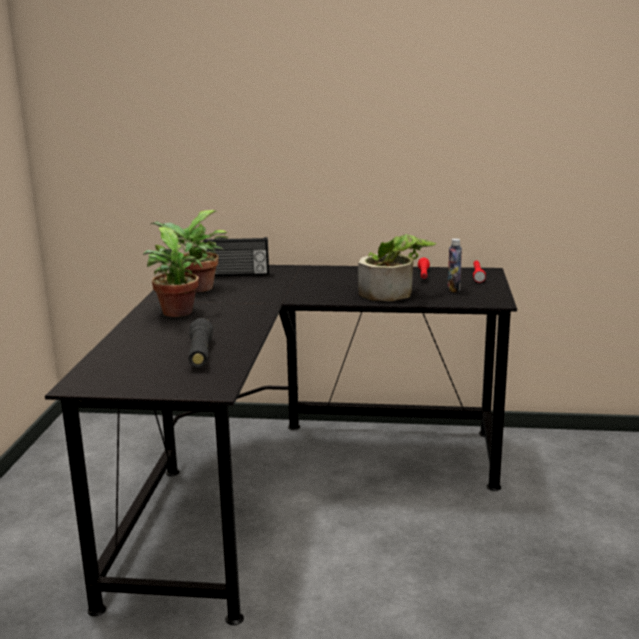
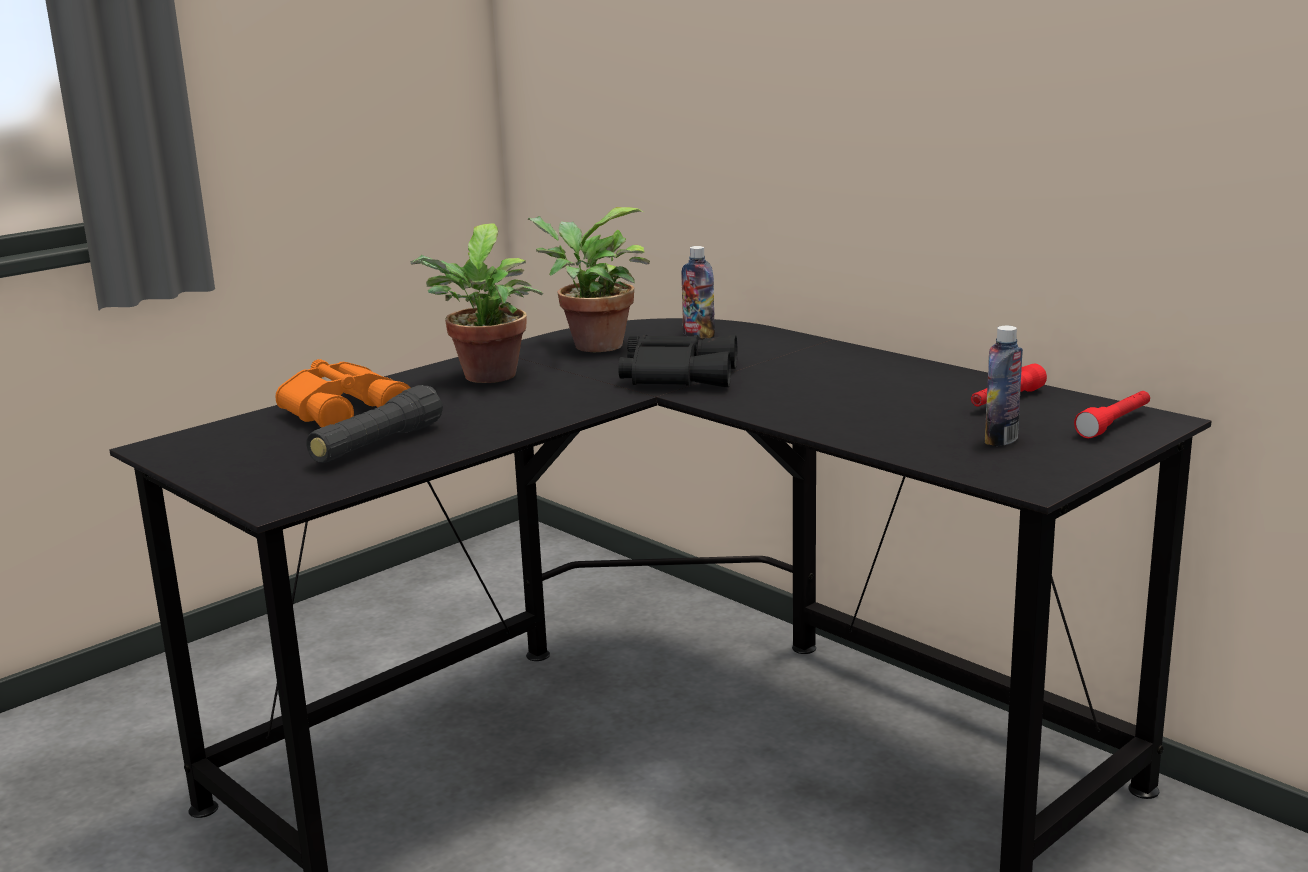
camera: 40 degrees right, 0 degrees up
radio [203,237,269,277] -> bottle [681,246,715,338]
potted plant [358,234,436,301] -> none
none -> orange binoculars [276,359,411,428]
none -> black binoculars [618,335,737,387]

